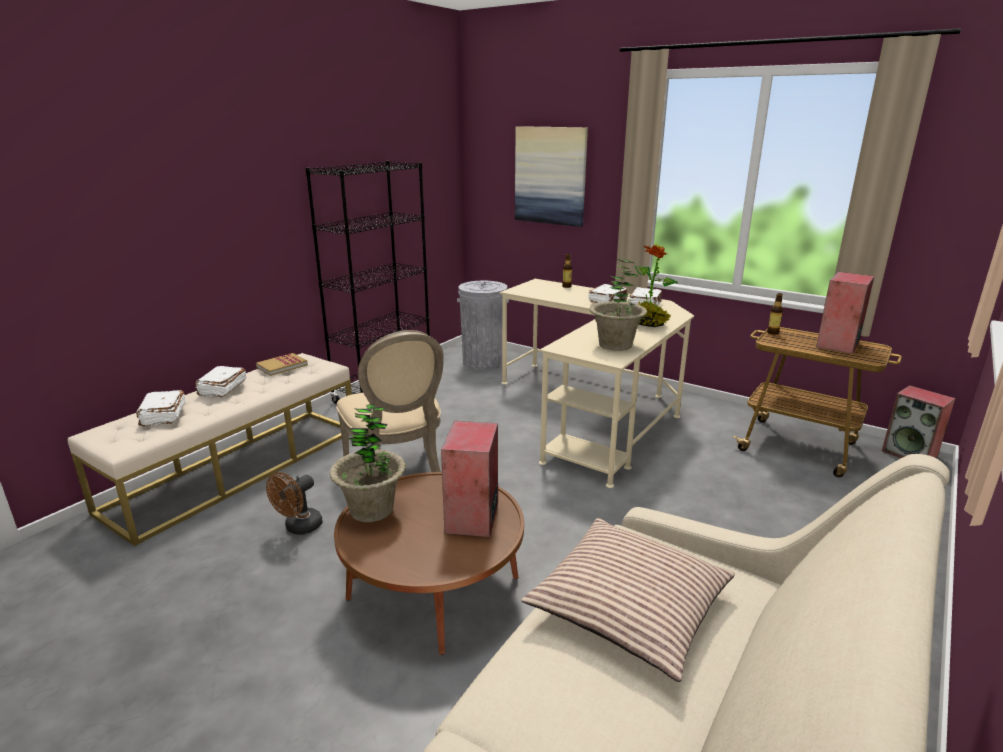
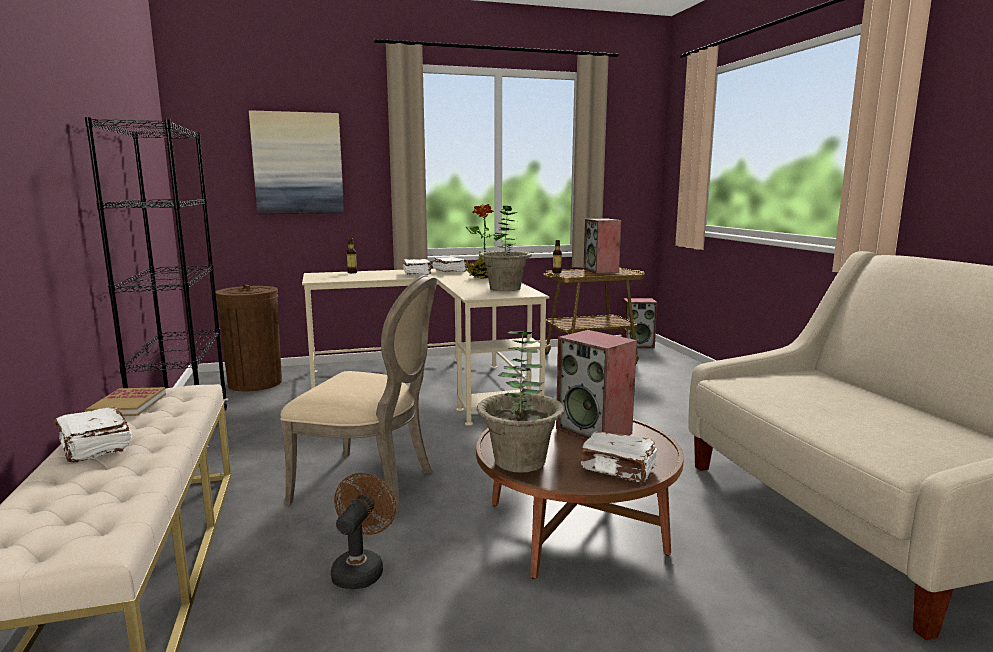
camera: 50 degrees left, 10 degrees down
white book [136,390,185,427] -> white book moved to [580,431,657,483]
brown fan [266,472,323,535] -> brown fan turned 150 degrees counterclockwise [331,473,396,589]
grey trash can [457,281,509,370] -> brown trash can [215,285,282,391]
pillow [522,518,735,682] -> none

